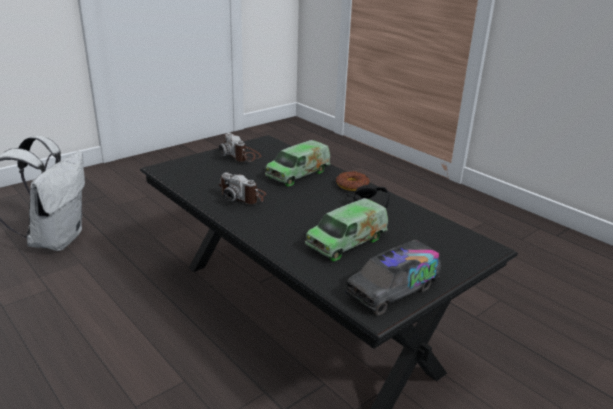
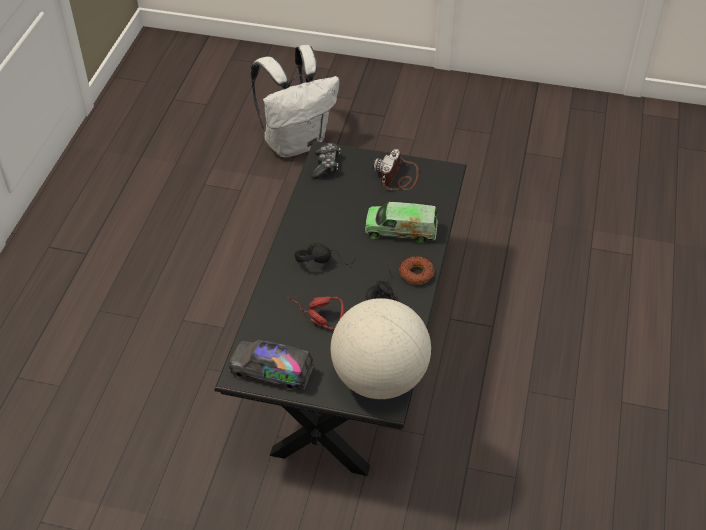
camera: 55 degrees right, 20 degrees up
camera [219,172,266,204] -> none
toy truck [305,198,388,261] -> red headphones [288,297,345,330]
none -> black headphones [295,243,356,265]
none -> game controller [311,143,340,179]
none -> globe [331,298,431,399]

